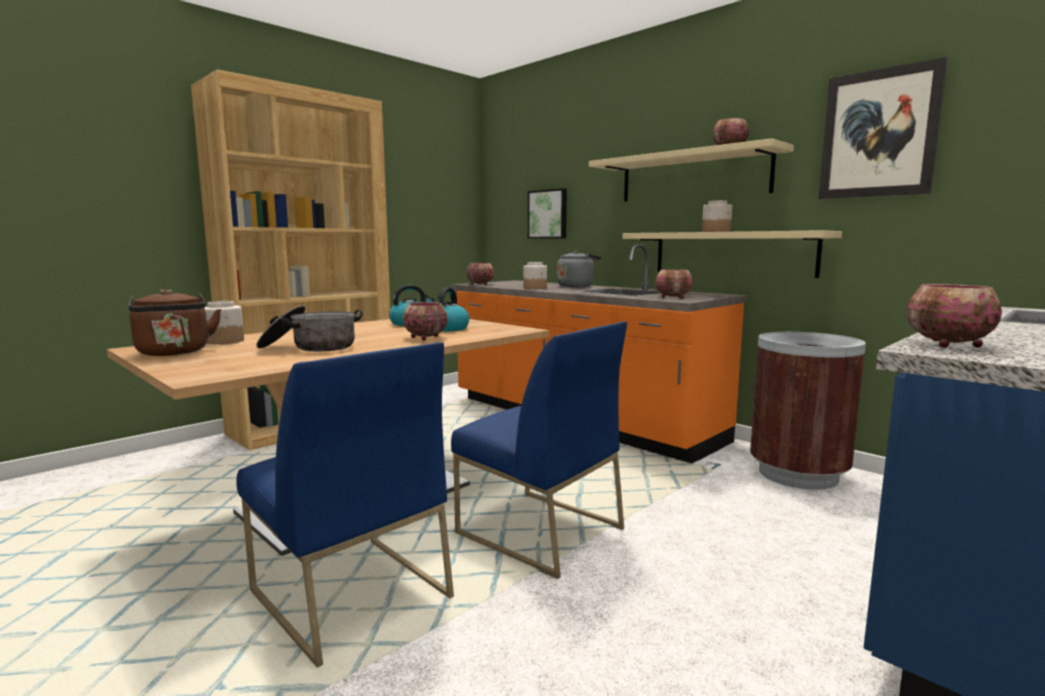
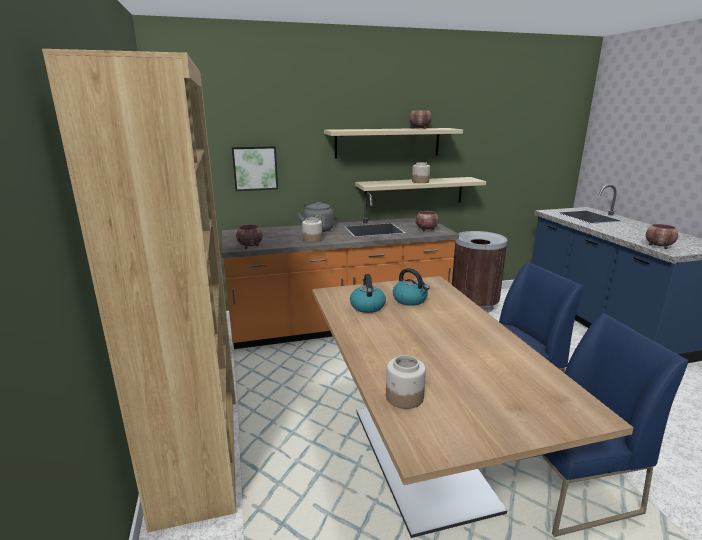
camera: 60 degrees left, 10 degrees up
brown kettle [129,289,221,356] -> none
cooking pot [256,306,363,352] -> none
bowl [403,302,448,340] -> none
picture [818,57,948,199] -> none

